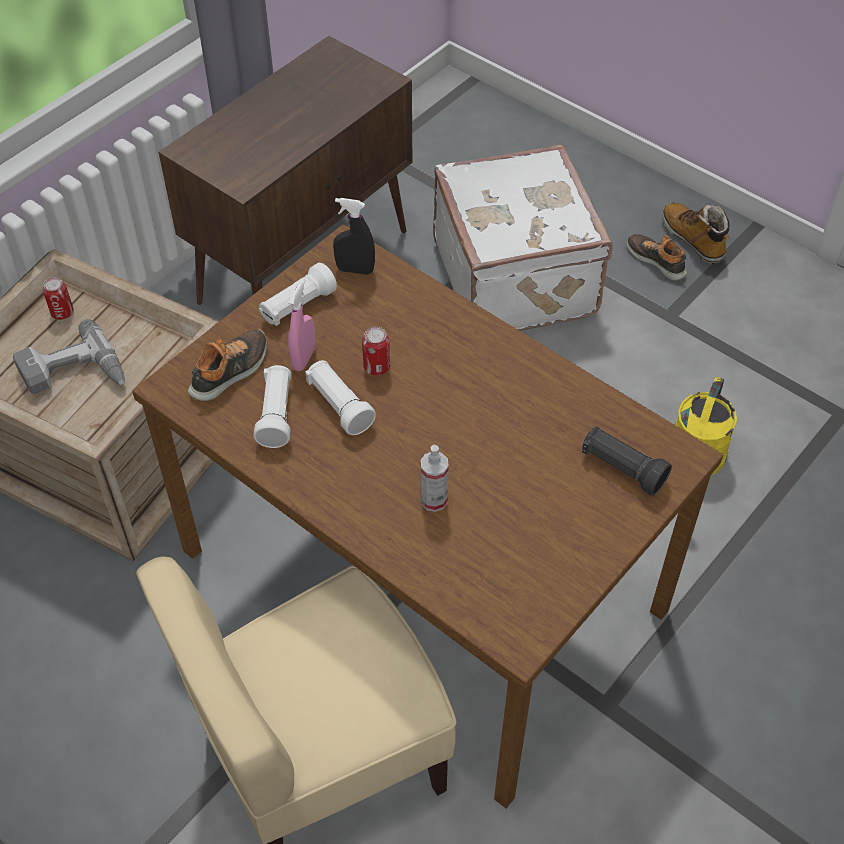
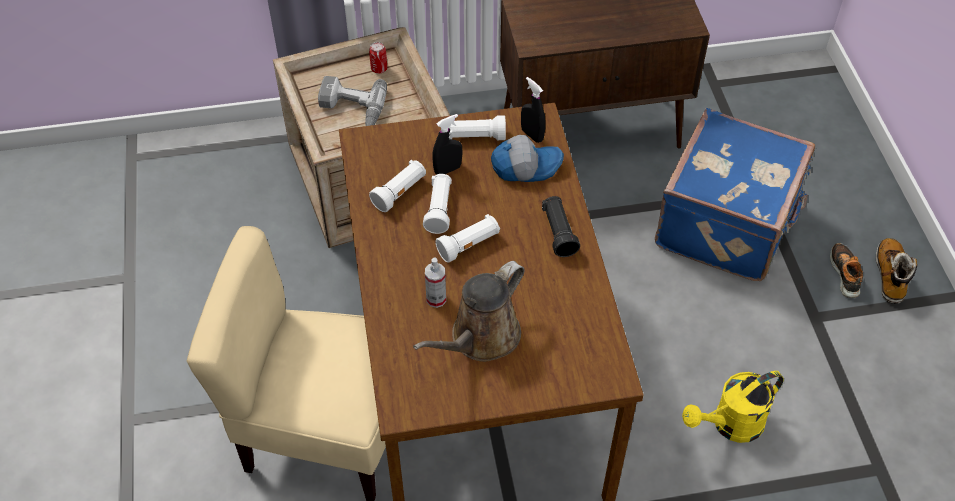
camera: 40 degrees right, 0 degrees up
shoe [188,329,267,401] -> none
pink spray bottle [288,279,316,371] -> black spray bottle [432,114,463,175]
can [362,327,390,375] -> none
white suitcase [433,145,613,331] -> blue suitcase [655,108,815,281]
black flashlight [582,426,672,496] -> black flashlight moved to [542,196,580,257]
none -> brown watering can [413,261,525,362]
none -> white flashlight [435,214,500,262]
none -> cap [491,135,564,182]

